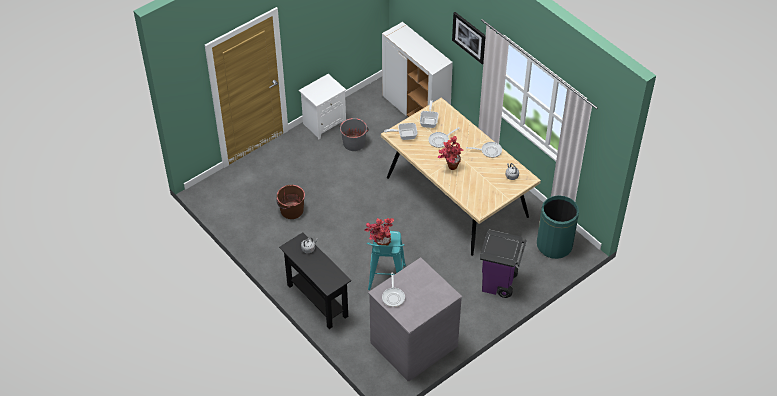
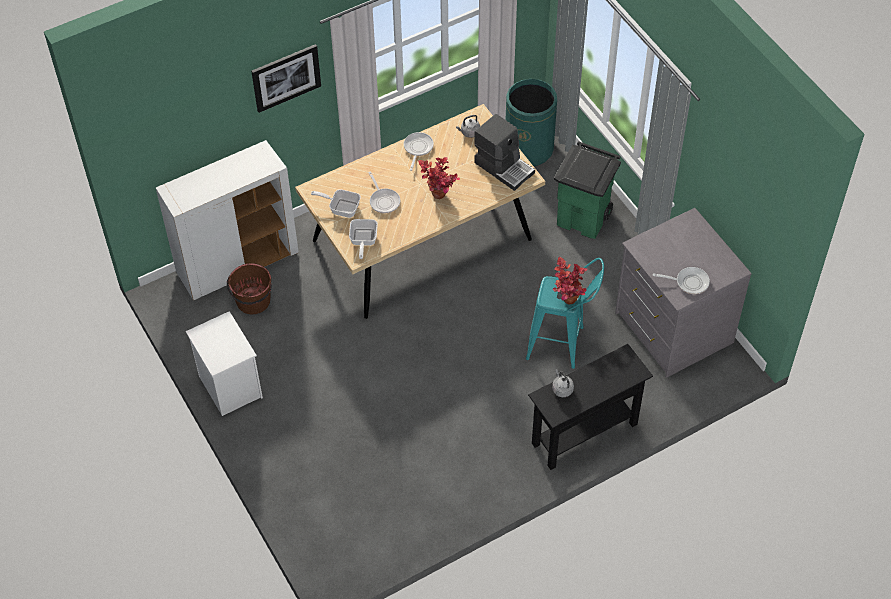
camera: 80 degrees left, 5 degrees up
brown bucket [276,185,305,219] -> brown bucket moved to [227,263,272,314]
grey bucket [340,118,369,151] -> none
purple trash can [480,230,527,298] -> green trash can [554,141,621,239]
none -> coffee machine [474,114,535,191]

